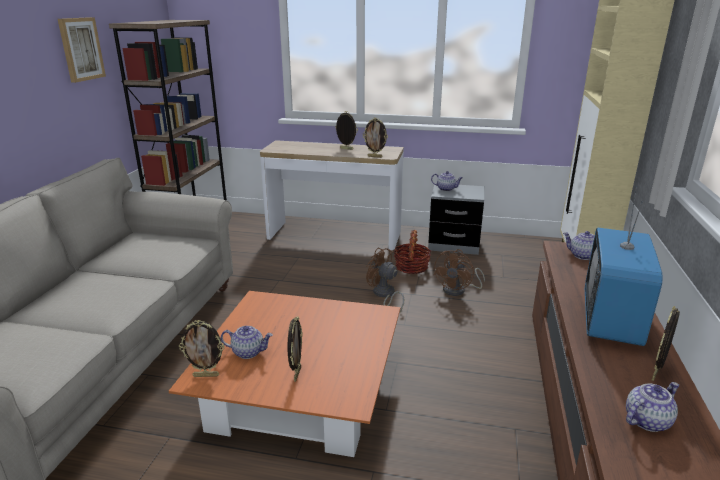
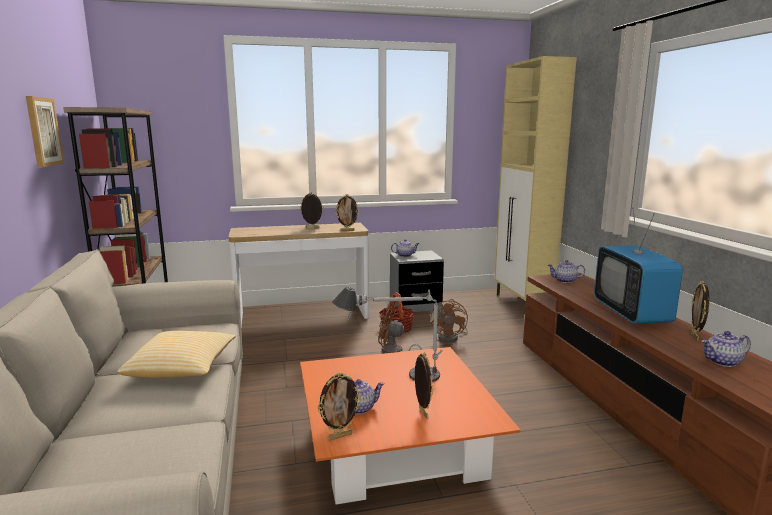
camera: 25 degrees left, 10 degrees down
teapot [626,382,679,432] -> teapot turned 135 degrees counterclockwise [701,331,751,367]
none -> pillow [117,331,236,378]
none -> table lamp [332,287,443,382]

